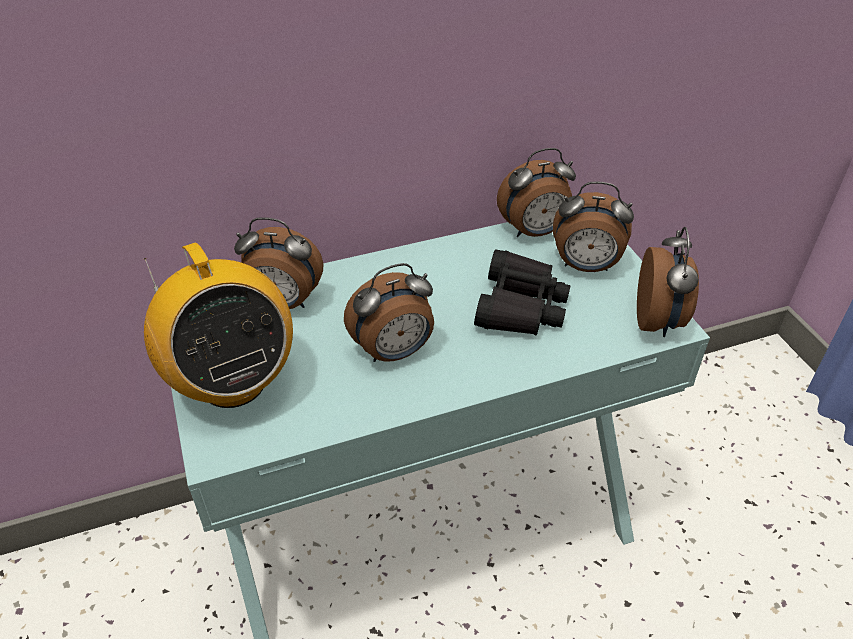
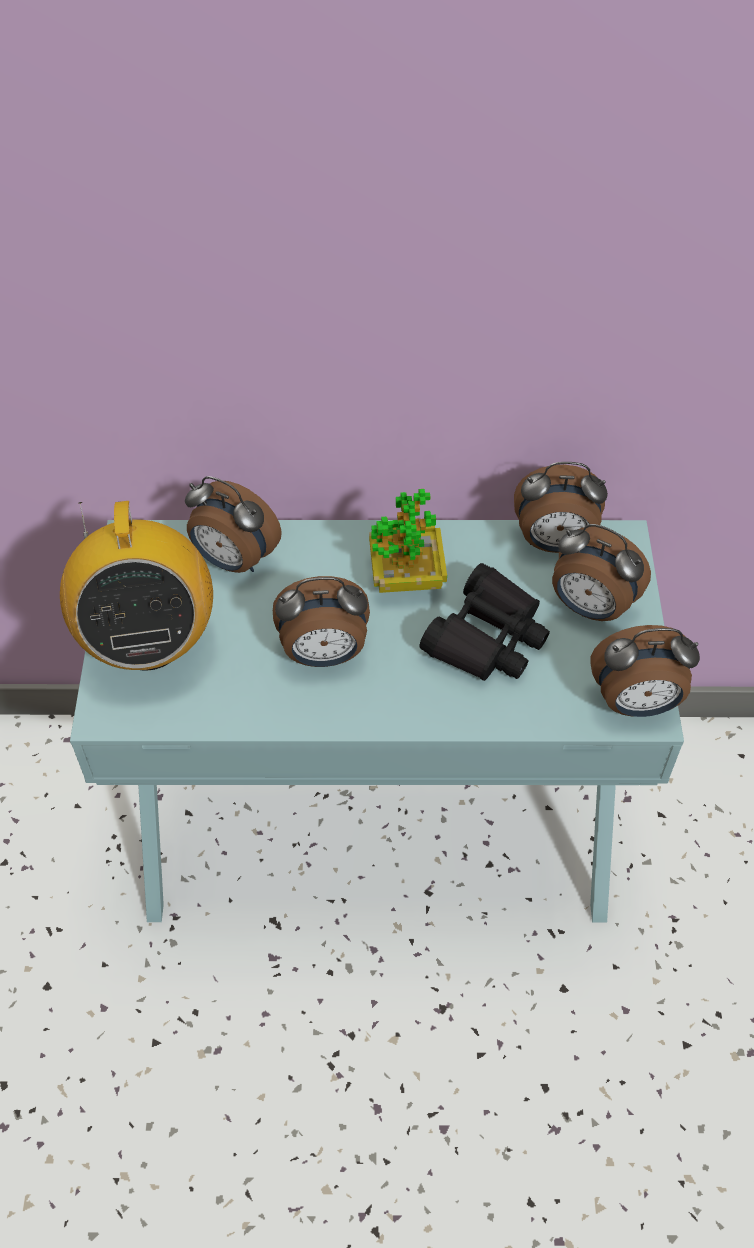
camera: 20 degrees right, 10 degrees up
alarm clock [637,227,699,337] -> alarm clock turned 60 degrees clockwise [591,625,700,717]
none -> potted plant [369,489,447,593]

